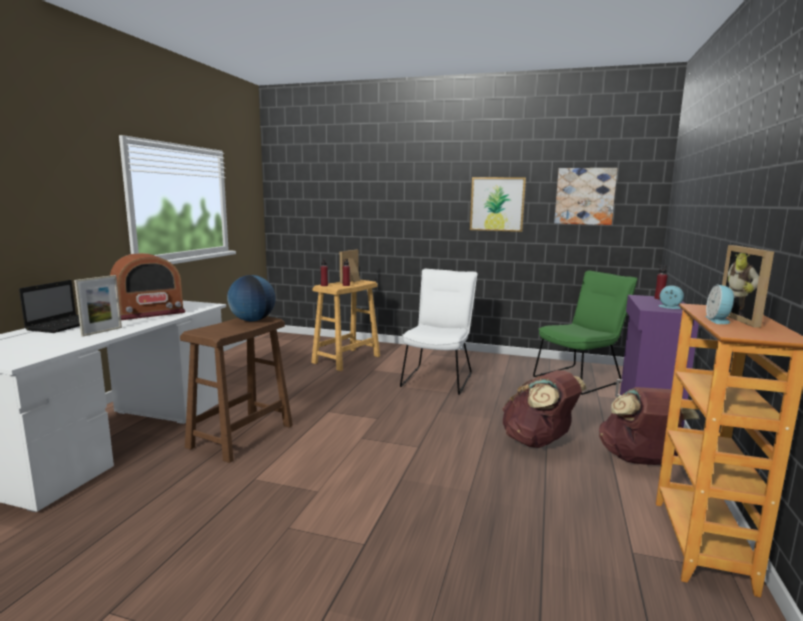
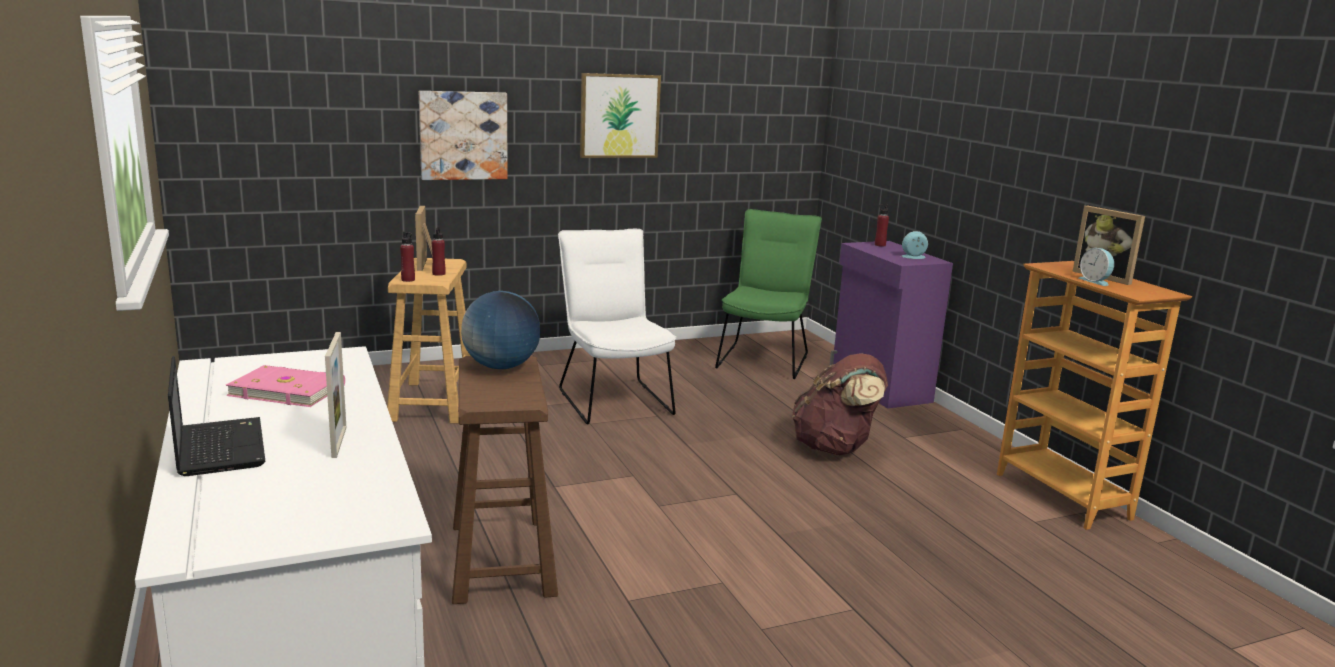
camera: 40 degrees left, 5 degrees up
radio [110,253,185,320] -> pink book [226,365,345,407]
picture [554,168,618,225] -> picture moved to [419,91,508,180]
brown backpack [599,387,700,465] -> none

